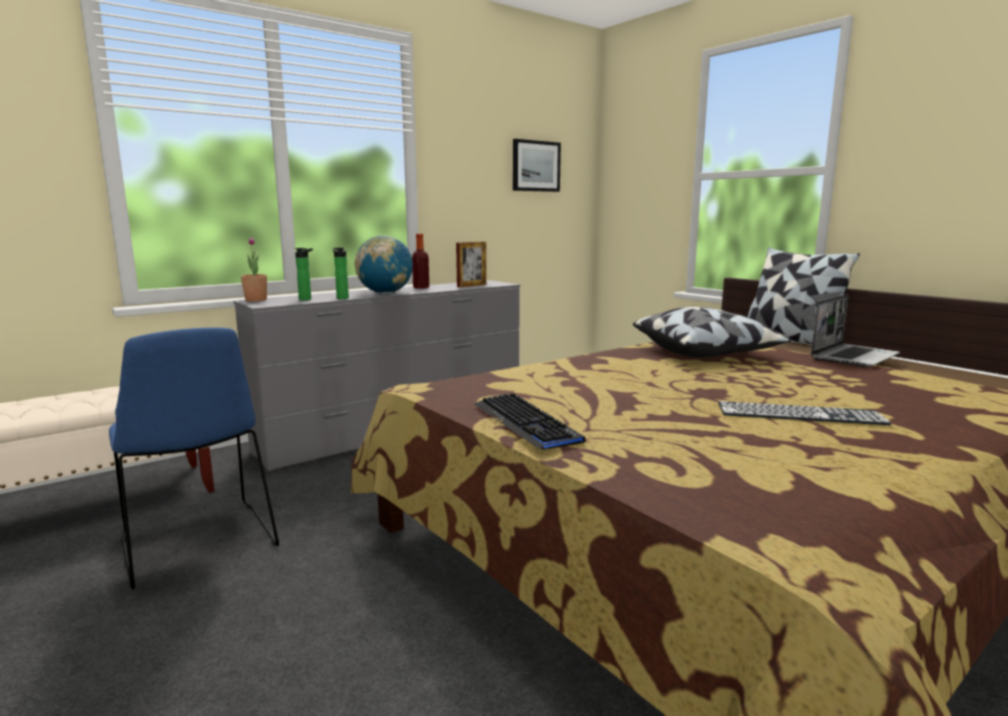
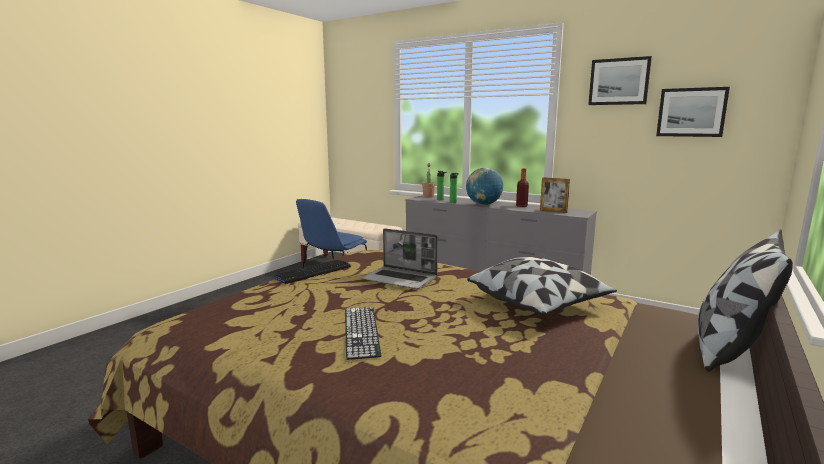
camera: 70 degrees right, 0 degrees up
laptop [811,294,900,367] -> laptop moved to [362,228,438,289]
none -> picture [588,56,652,105]

